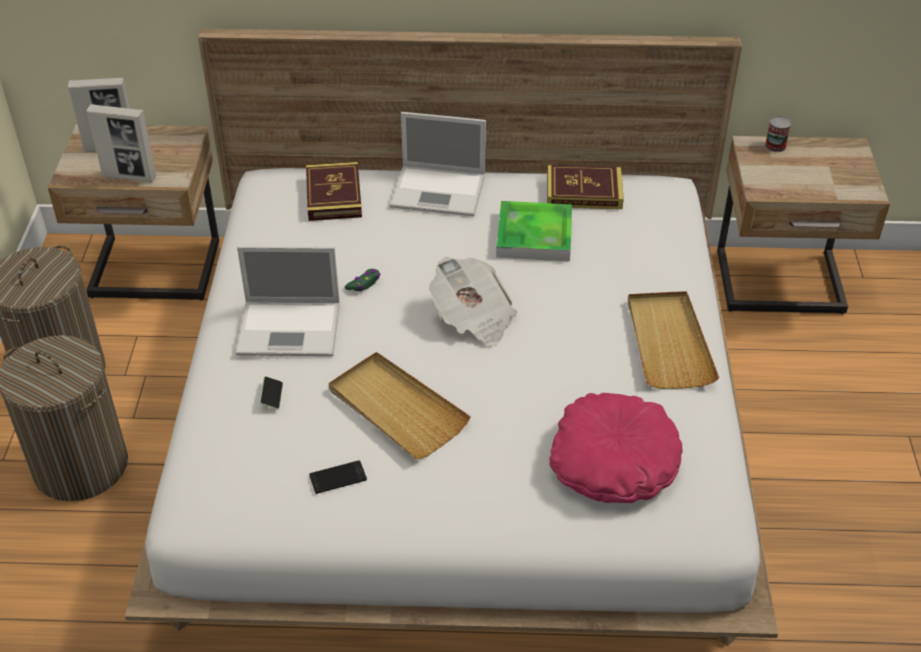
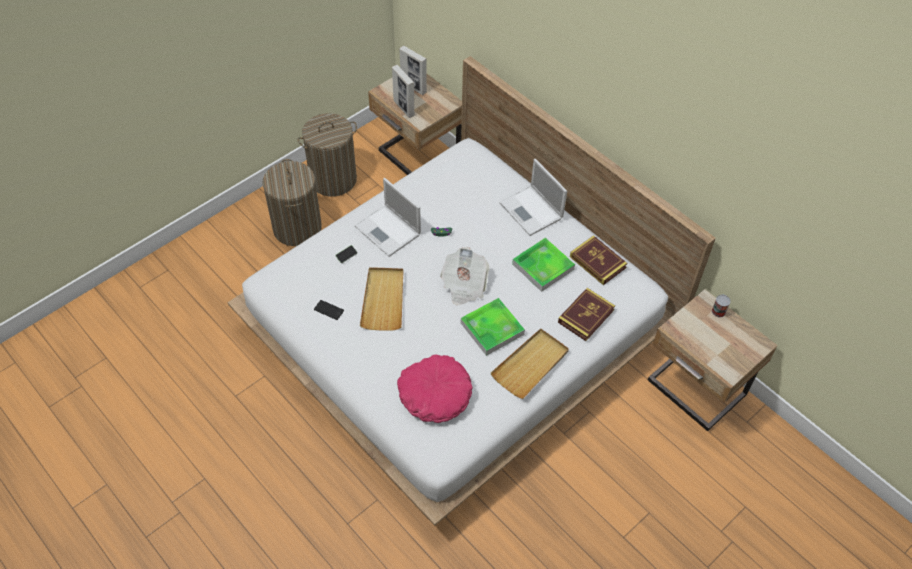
camera: 45 degrees right, 10 degrees up
book [306,162,362,221] -> book moved to [558,288,615,341]
none -> tray [461,298,525,356]

